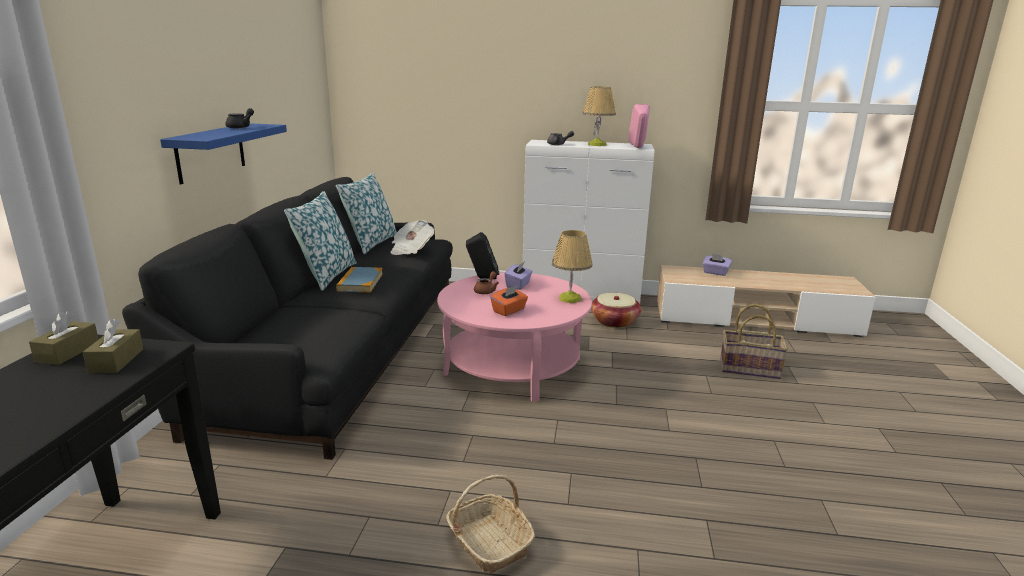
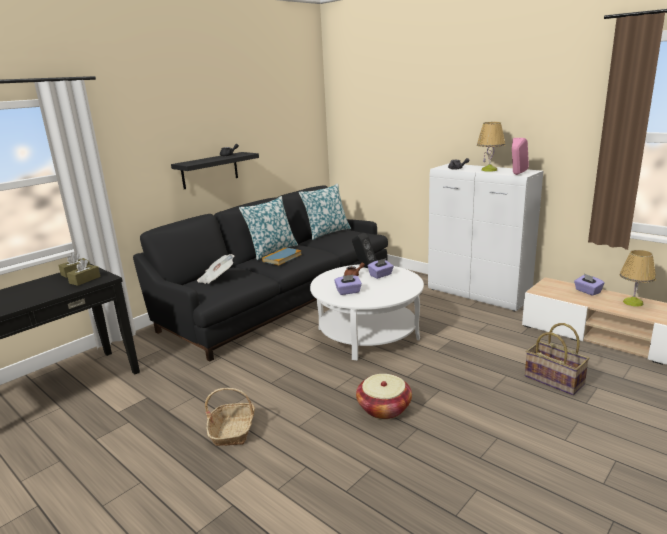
camera: 35 degrees right, 0 degrees up
blue shelf [160,123,287,184] -> black shelf [171,152,259,189]
newspaper [391,220,434,255] -> newspaper moved to [197,254,234,284]
pink coffee table [437,273,592,402] -> white coffee table [310,264,424,360]
orange tissue box [490,286,528,316] -> purple tissue box [334,275,362,295]
table lamp [552,230,593,303] -> table lamp moved to [620,250,656,307]
basket [591,293,641,328] -> basket moved to [356,374,412,419]

